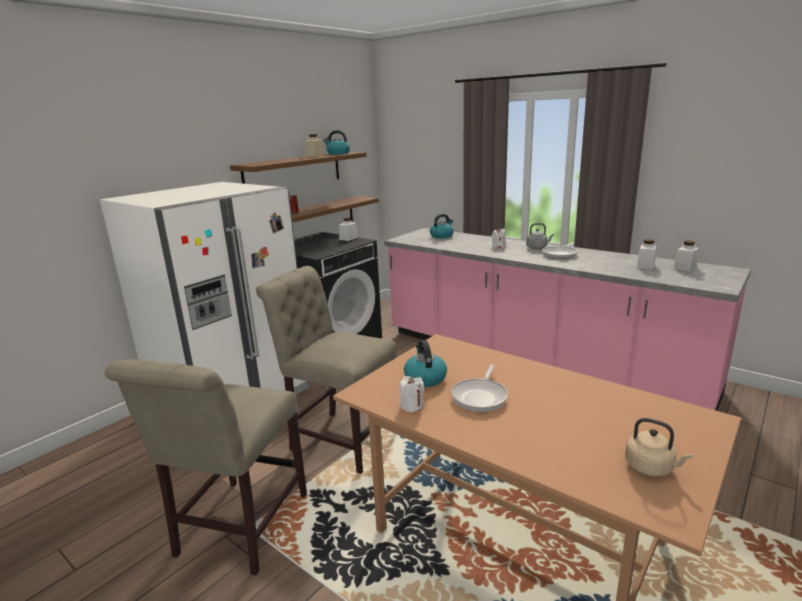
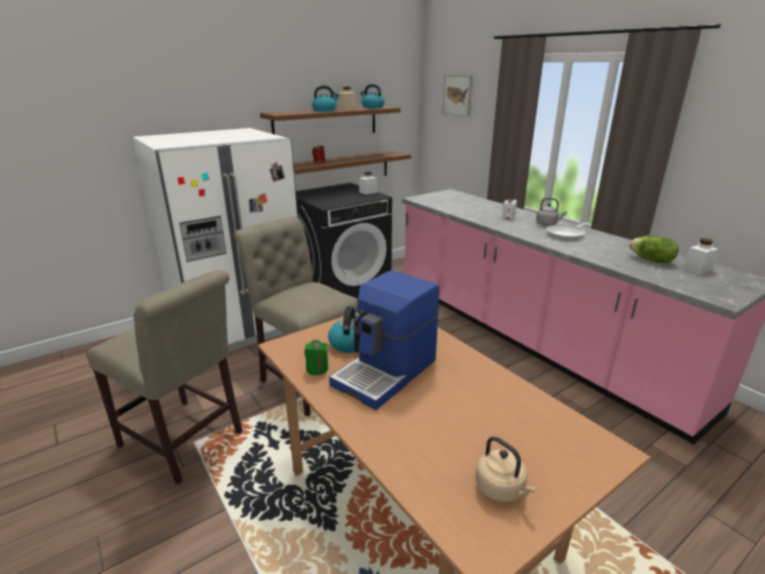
camera: 15 degrees right, 5 degrees up
beige chair [105,359,307,575] -> beige chair turned 90 degrees counterclockwise [86,270,243,484]
white candle [400,376,424,412] -> green candle [304,340,328,375]
kettle [430,214,454,239] -> kettle moved to [312,85,339,112]
frying pan [451,365,508,412] -> coffee machine [329,270,439,410]
white jar [637,239,656,269] -> lettuce [629,236,679,263]
none -> picture [443,75,472,117]

